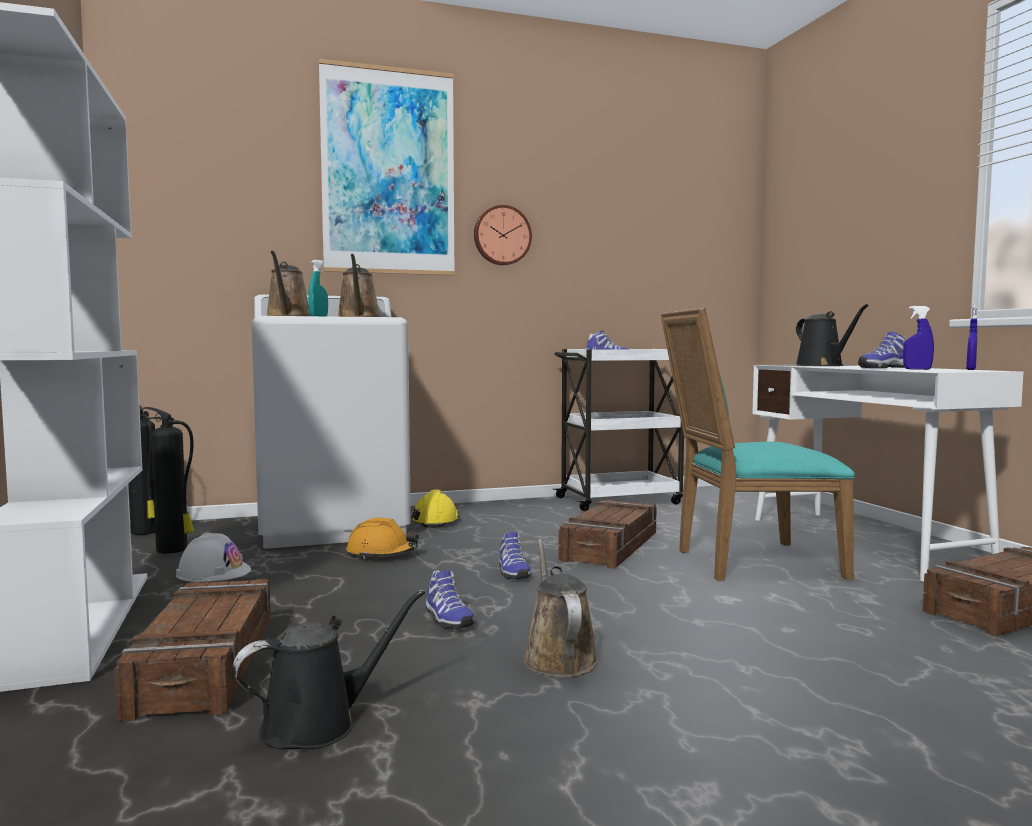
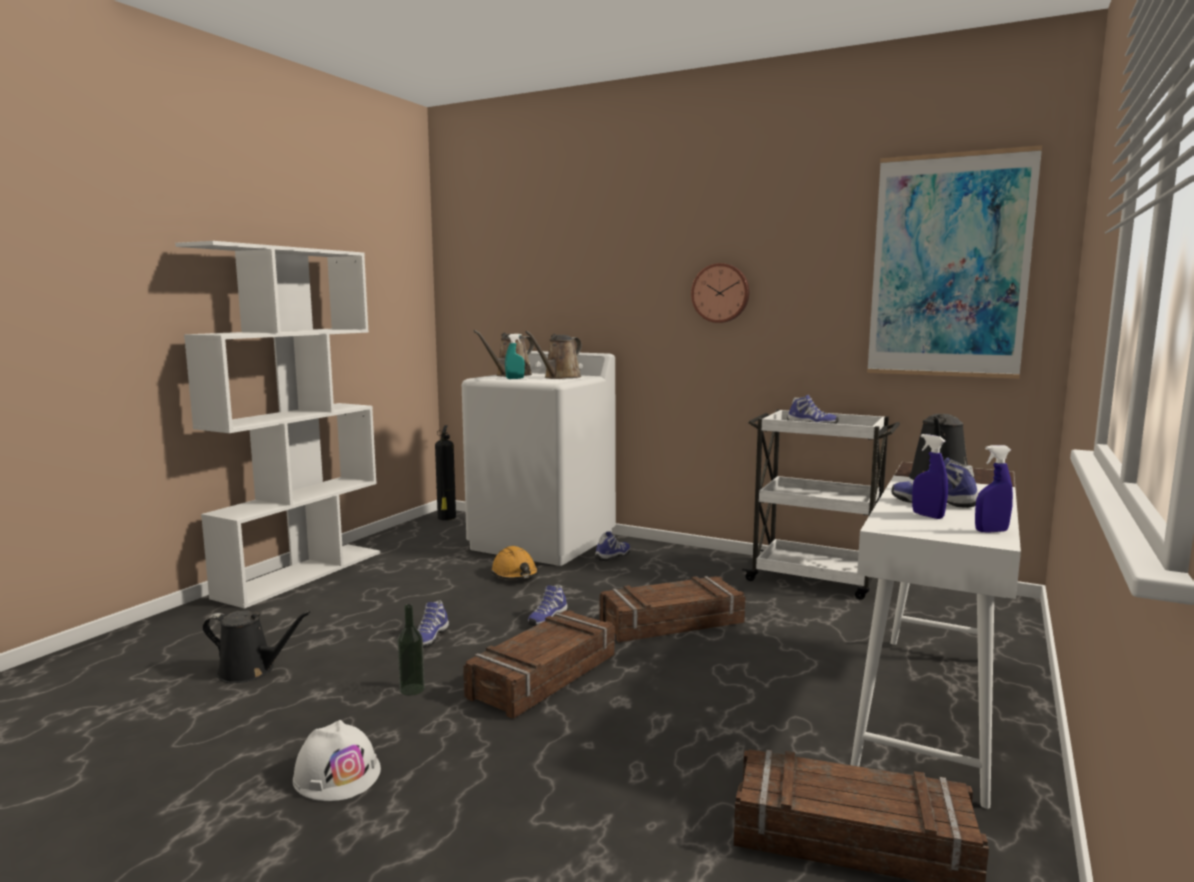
camera: 45 degrees right, 5 degrees up
crate [115,579,271,722] -> crate moved to [463,610,615,719]
fire extinguisher [143,407,195,553] -> none
white hard hat [176,533,251,582] -> white hard hat moved to [293,720,381,801]
picture [319,59,455,275] -> picture moved to [867,145,1042,379]
yellow hard hat [411,490,460,528] -> shoe [595,531,630,561]
brown watering can [523,539,598,678] -> bottle [397,604,425,696]
turquoise chair [661,308,855,581] -> none

